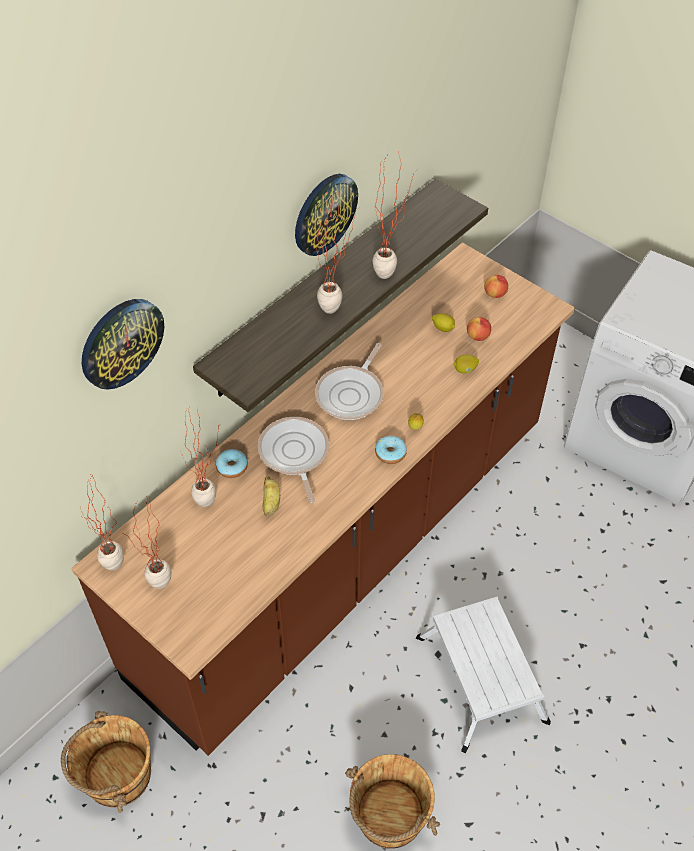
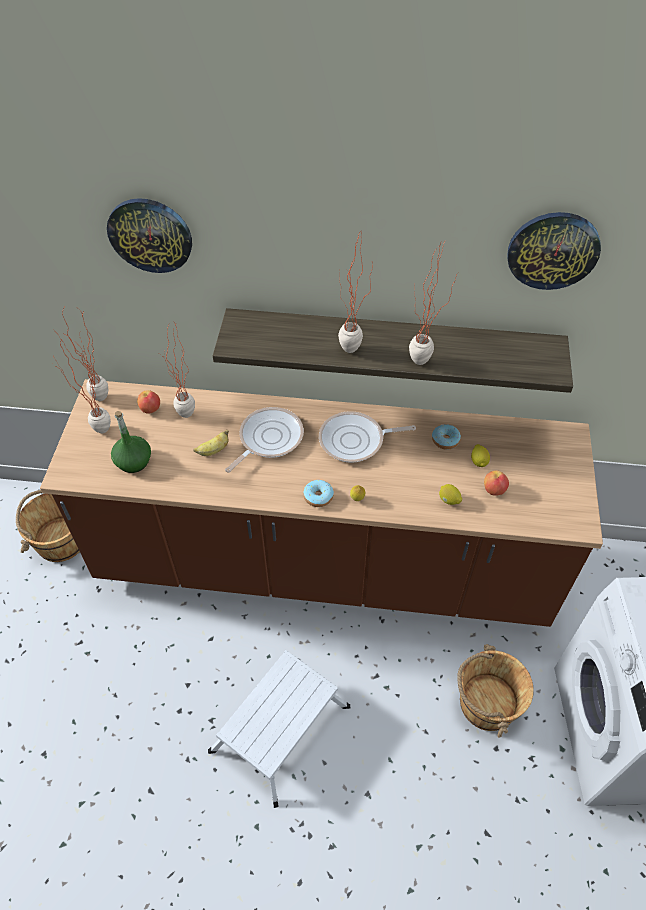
camera: 55 degrees right, 0 degrees up
donut [216,449,248,478] -> donut moved to [432,424,461,450]
wall clock [295,174,358,256] -> wall clock moved to [507,212,601,290]
brown bucket [345,754,440,849] -> brown bucket moved to [457,644,534,738]
apple [484,275,508,298] -> apple moved to [137,390,160,414]
none -> green bottle [111,411,151,473]

